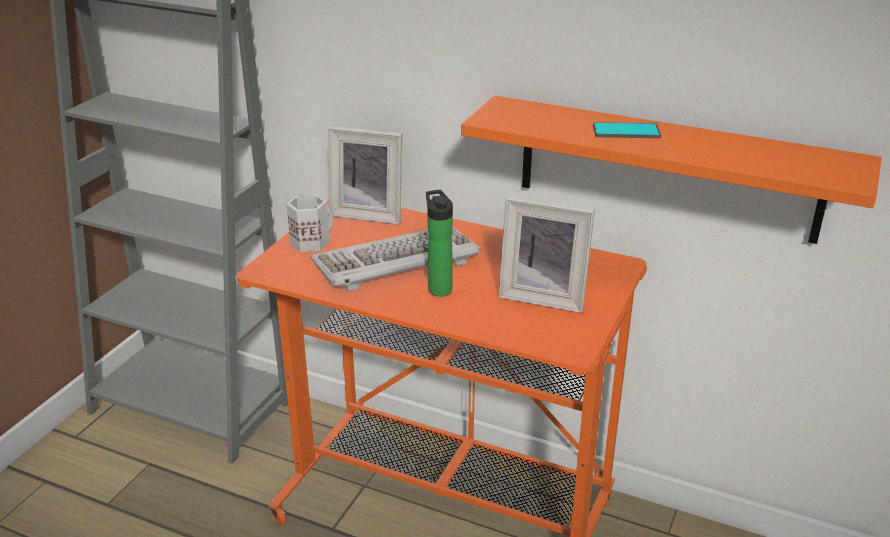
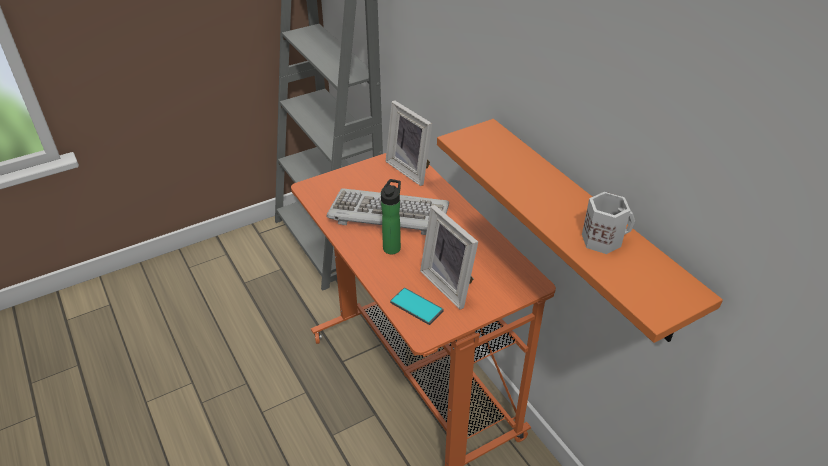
camera: 35 degrees right, 10 degrees up
white mug [286,195,333,252] -> white mug moved to [582,192,635,254]
phone [593,122,661,138] -> phone moved to [390,288,444,325]

